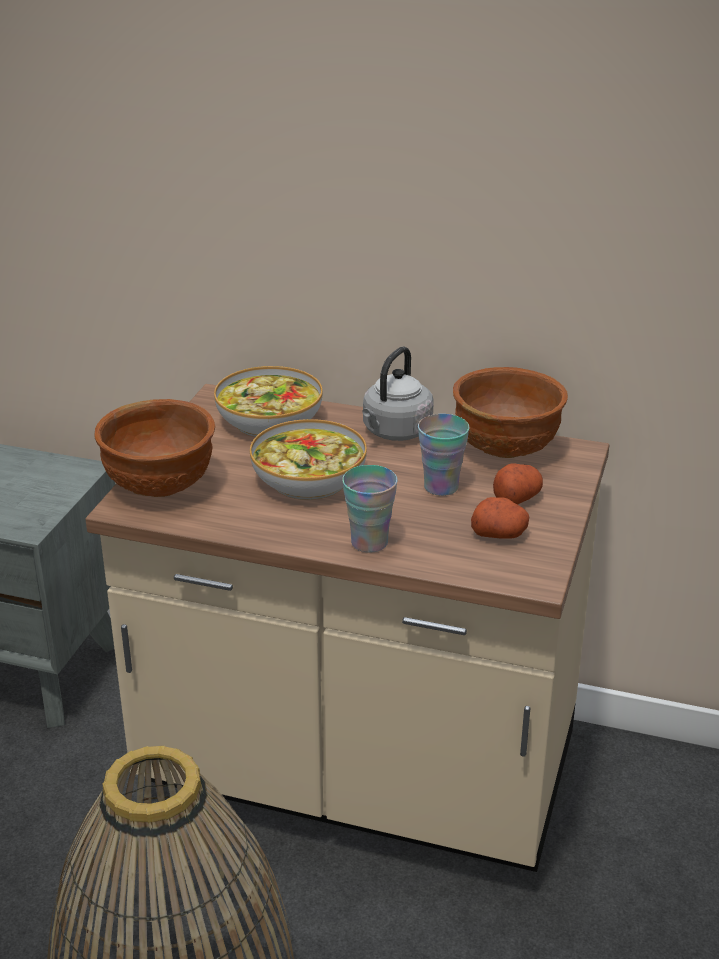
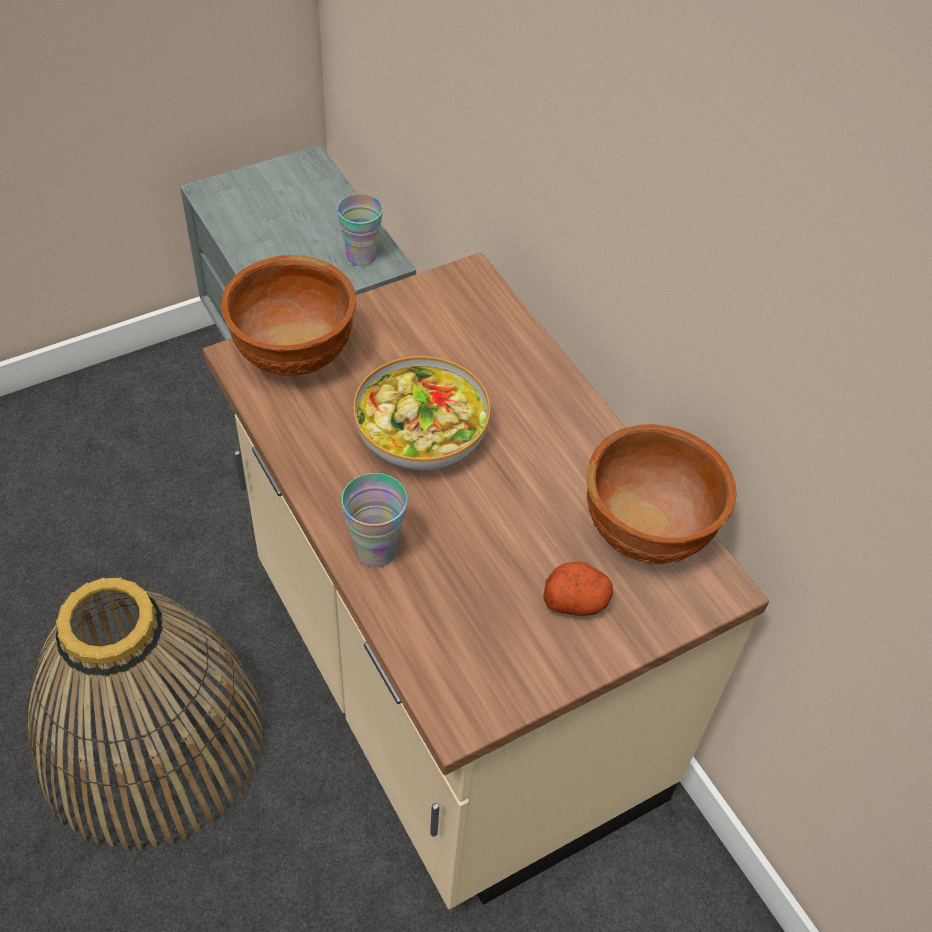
camera: 40 degrees right, 20 degrees up
bowl [214,366,323,437] -> none
grey kettle [362,346,434,441] -> none
cup [418,414,469,496] -> cup moved to [337,194,383,266]
potato [471,497,529,539] -> none

